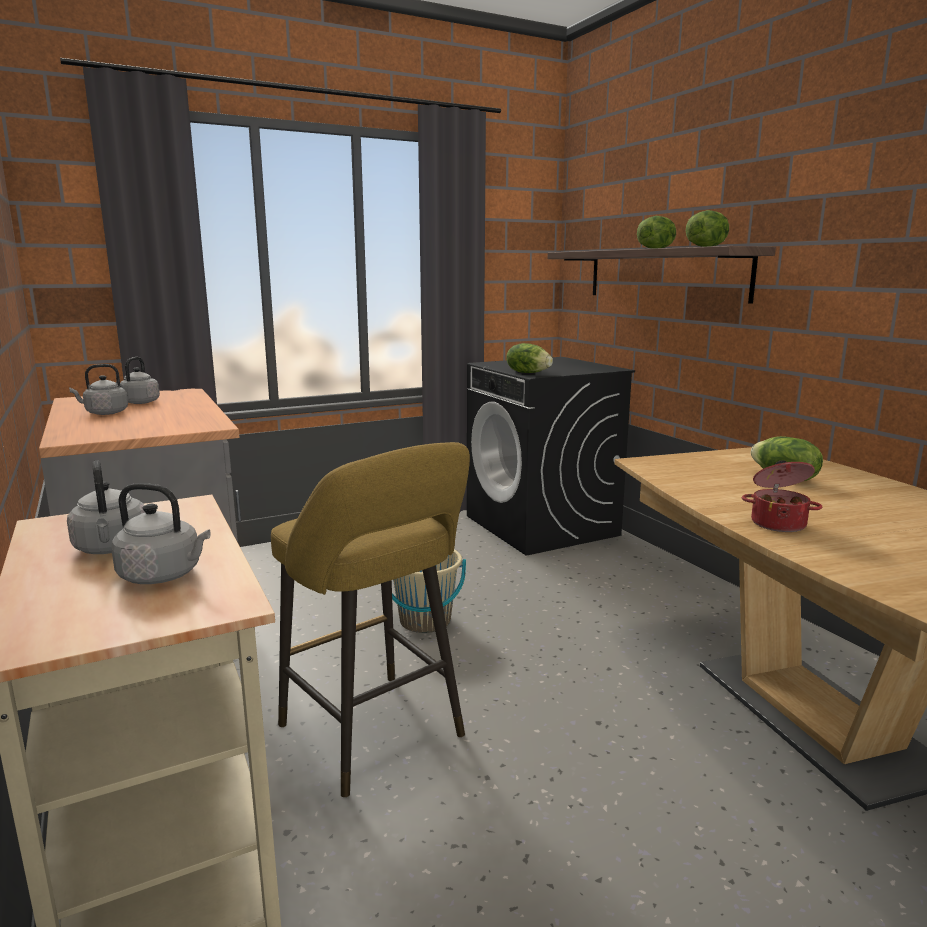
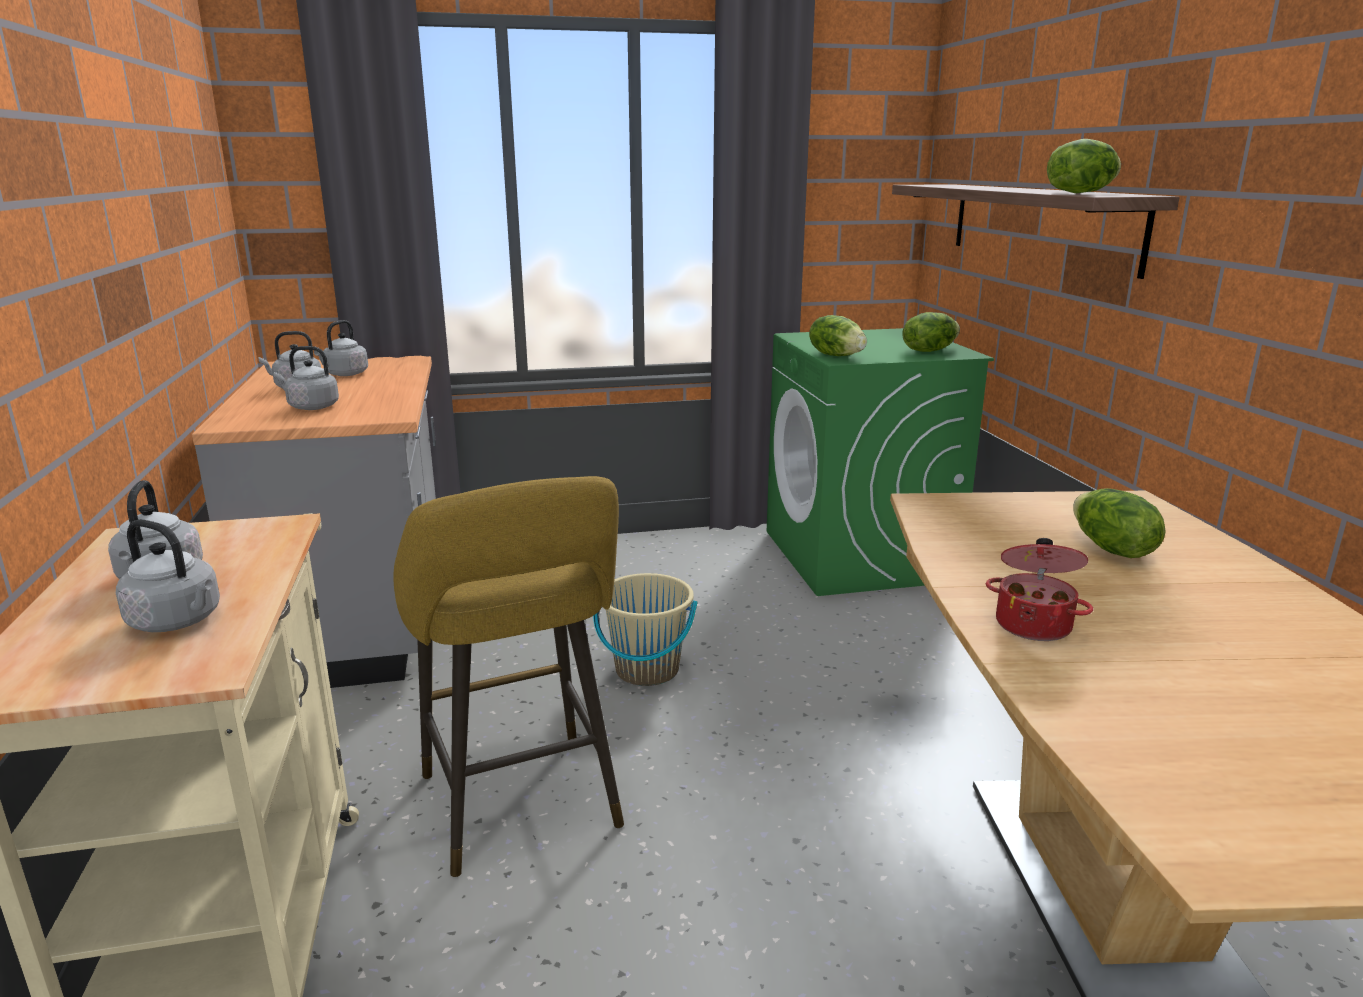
camera: 15 degrees right, 5 degrees up
black washing machine [467,357,635,555] -> green washing machine [767,328,994,596]
lettuce [637,216,676,249] -> lettuce moved to [902,312,960,352]
none -> grey kettle [274,346,339,410]

